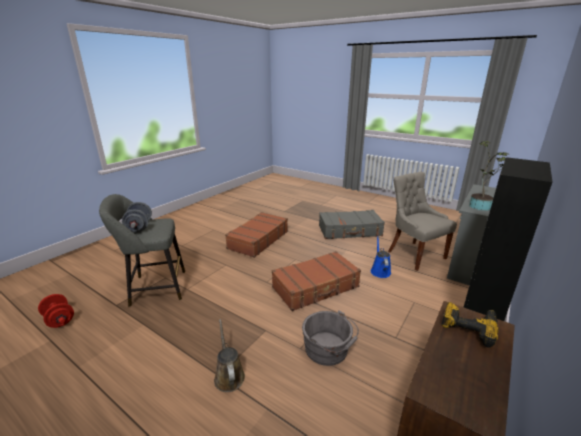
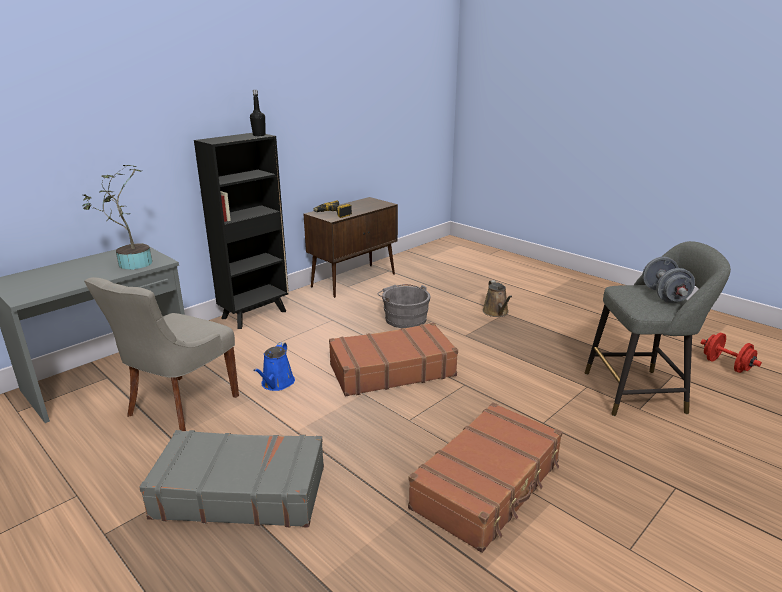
camera: 170 degrees left, 0 degrees up
grey chair [388,172,457,271] -> grey chair turned 45 degrees clockwise [84,277,239,431]
none -> black bottle [250,90,265,136]

